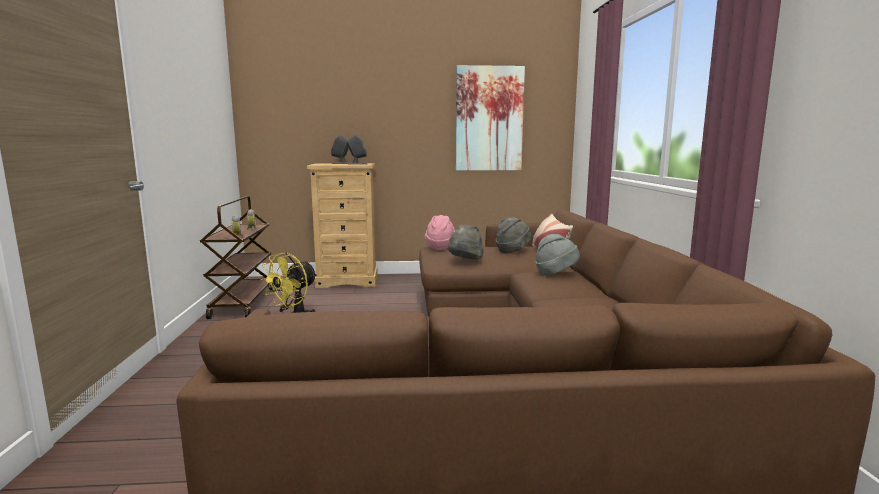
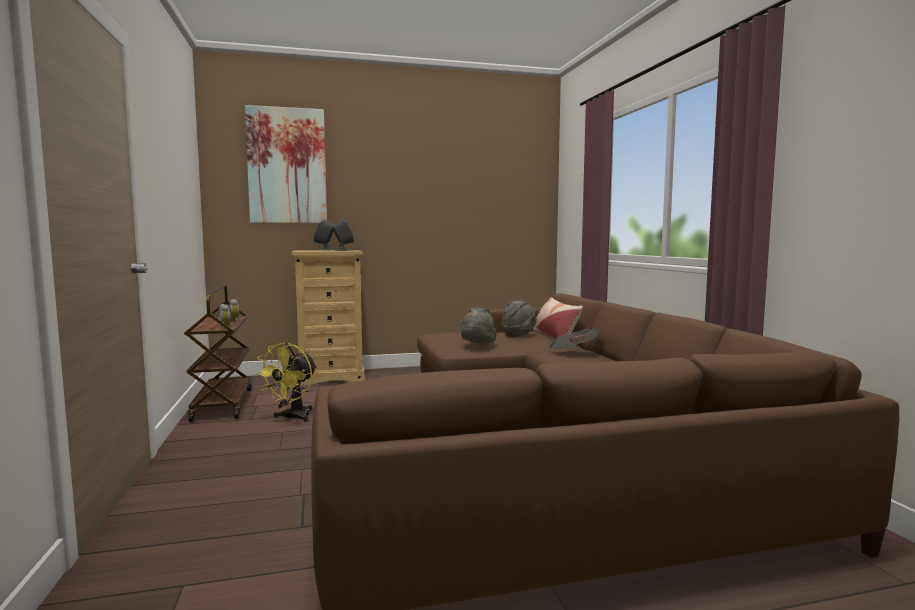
camera: 10 degrees left, 5 degrees down
pink hat [425,215,455,250] -> none
picture [456,65,525,171] -> picture moved to [245,105,327,223]
grey hat [536,234,580,275] -> newspaper [549,328,601,349]

